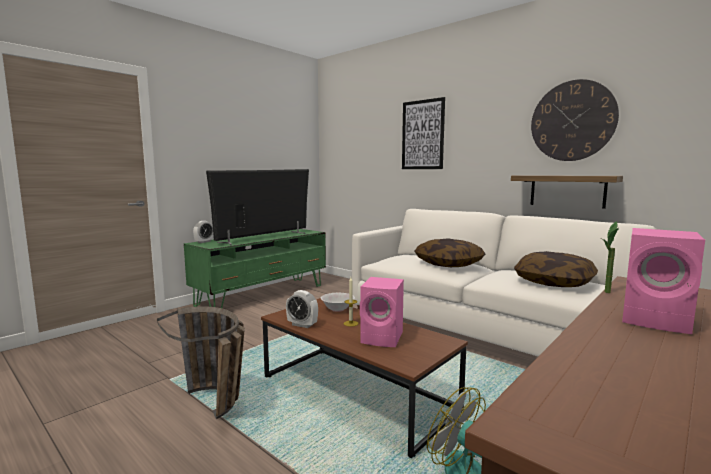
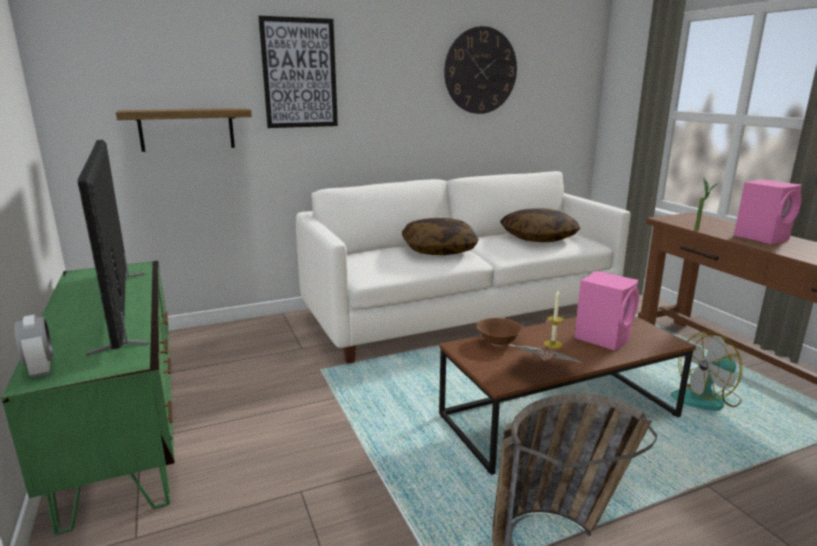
camera: 65 degrees left, 10 degrees up
alarm clock [286,290,318,328] -> newspaper [508,344,582,363]
white bowl [321,293,355,312] -> brown bowl [476,318,523,346]
shelf [511,175,623,209] -> shelf moved to [116,108,252,152]

